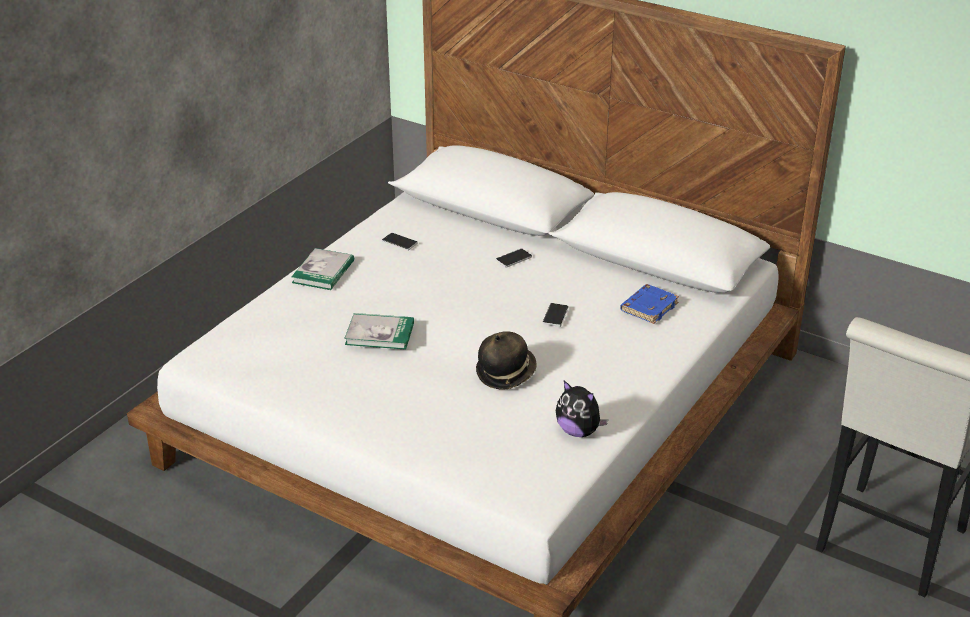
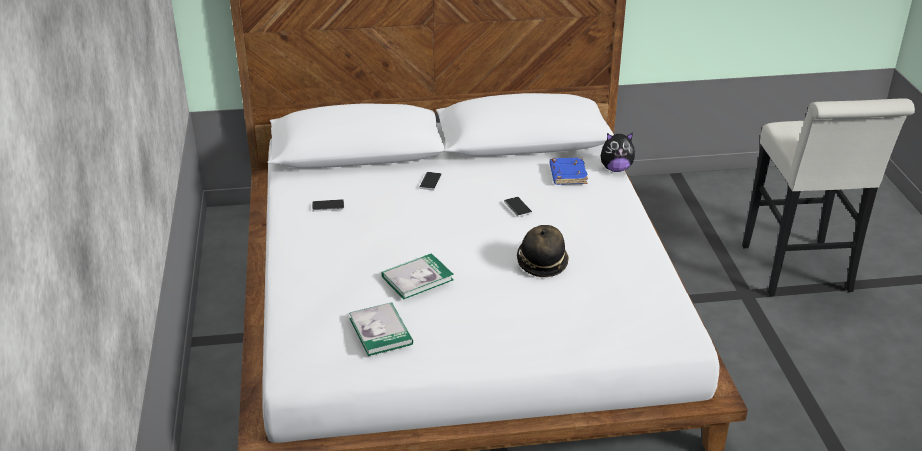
camera: 40 degrees left, 0 degrees up
book [291,248,354,290] -> book moved to [349,302,413,356]
plush toy [556,381,608,437] -> plush toy moved to [601,133,635,172]

